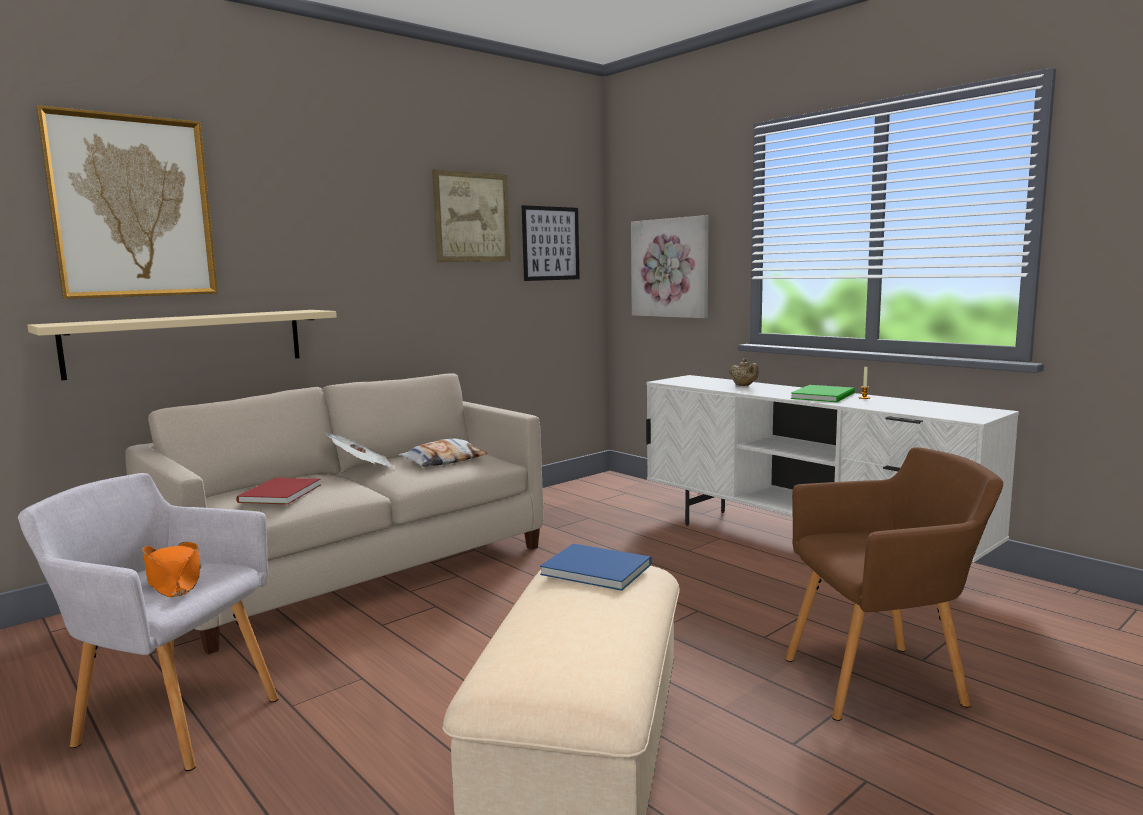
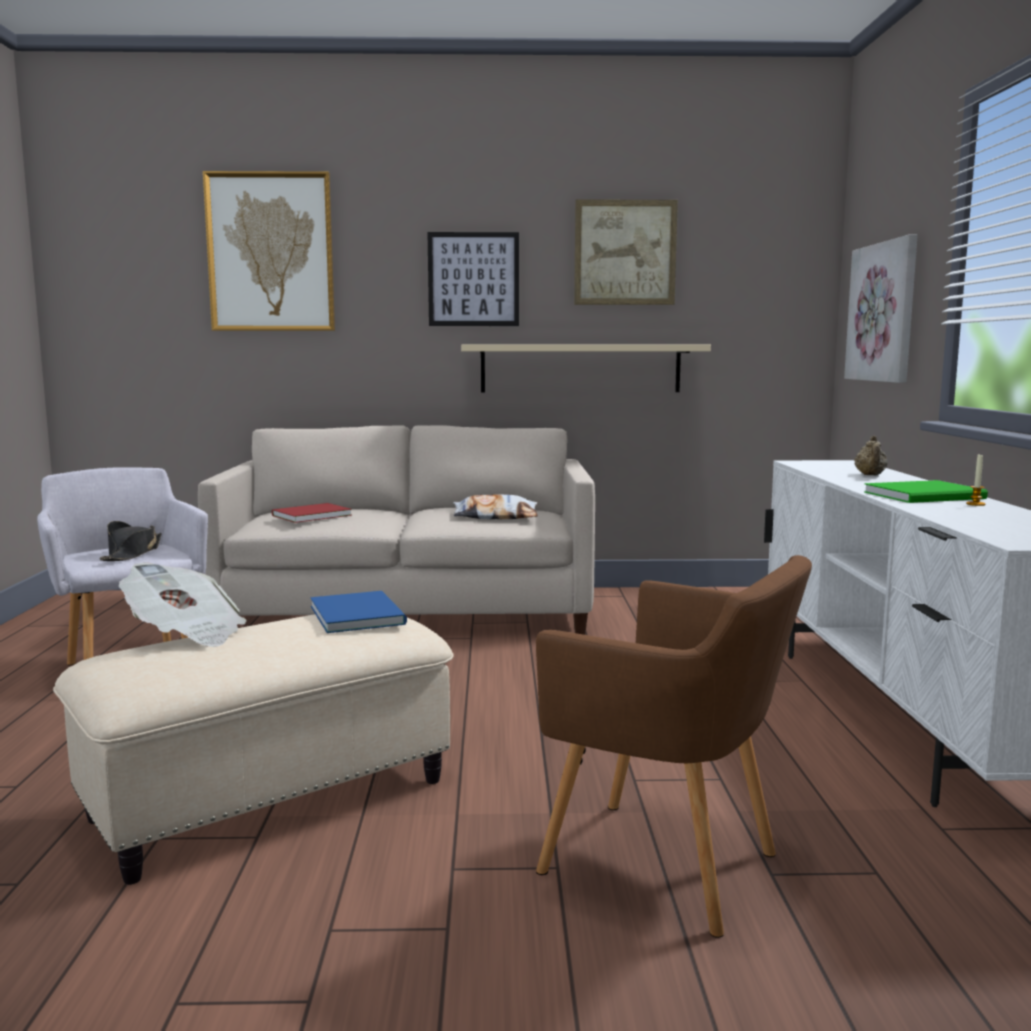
camera: 40 degrees right, 0 degrees up
beige shelf [27,310,337,380] -> beige shelf moved to [461,344,711,392]
orange hat [142,542,201,597] -> black hat [99,521,162,561]
newspaper [324,433,396,468] -> newspaper moved to [119,563,247,647]
picture [522,205,580,281] -> picture moved to [427,232,519,326]

